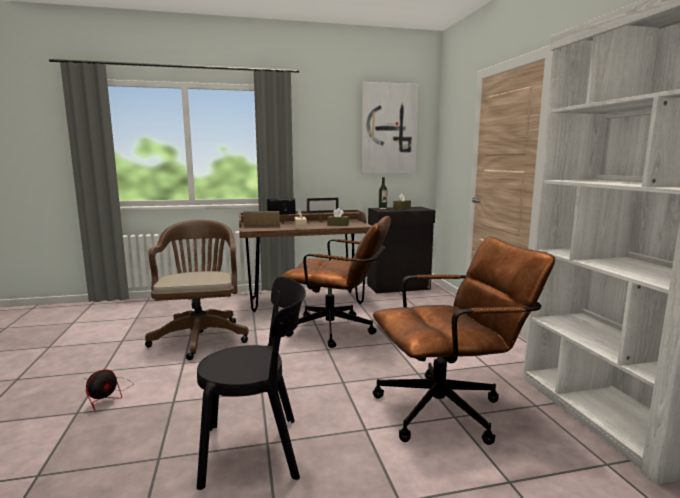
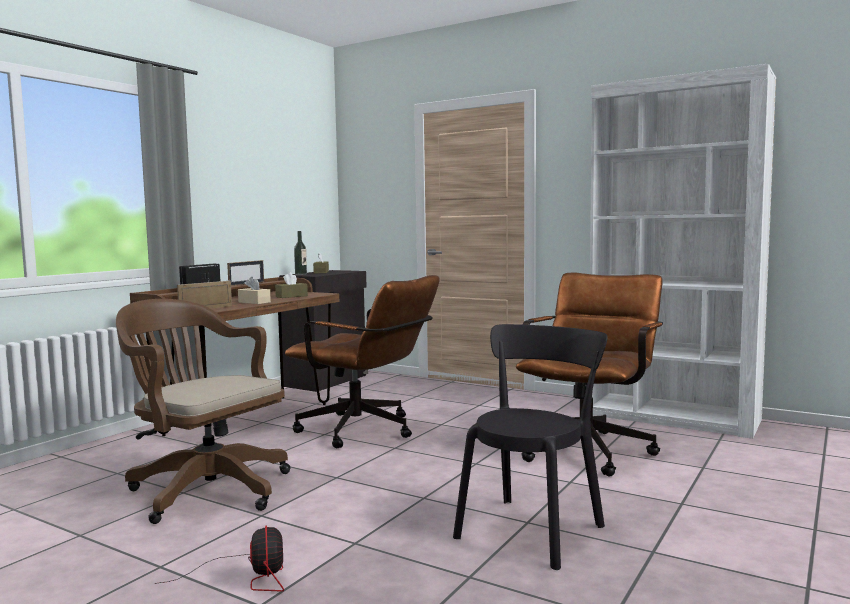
camera: 45 degrees left, 5 degrees down
brown office chair [282,216,391,348] -> brown office chair turned 60 degrees clockwise [285,275,439,448]
picture [361,82,419,174] -> none

